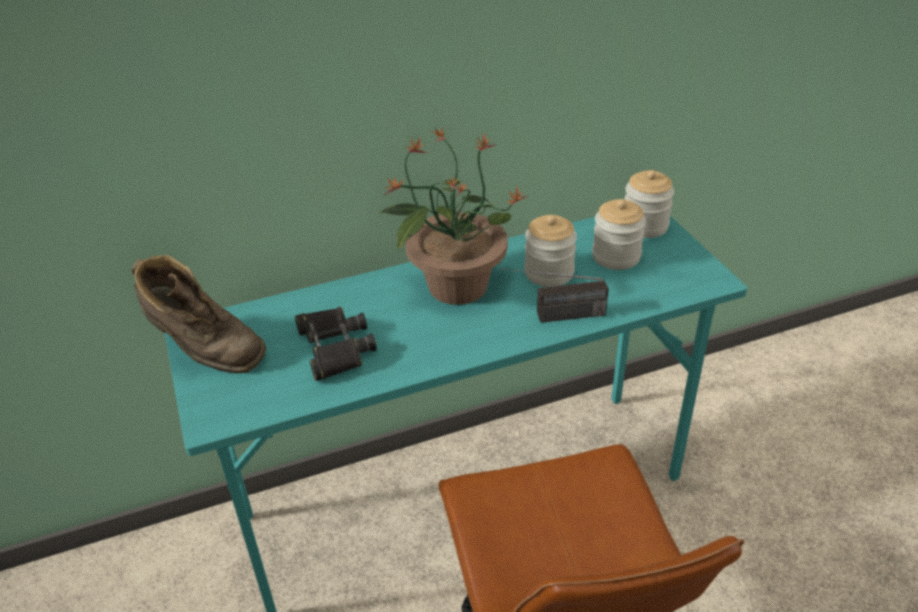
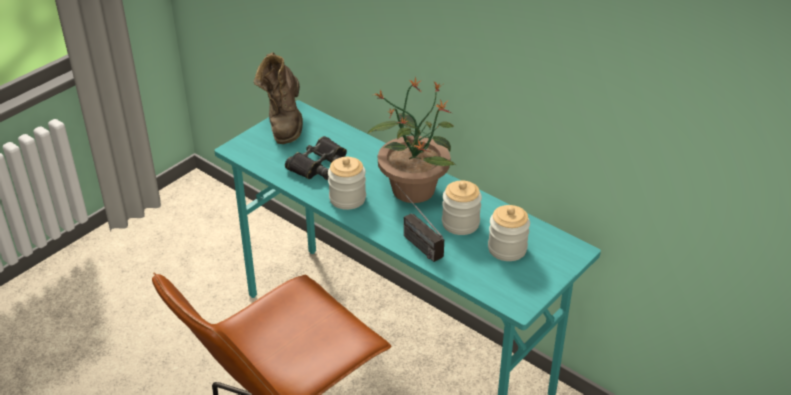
camera: 60 degrees right, 0 degrees up
jar [624,170,674,238] -> jar moved to [328,157,366,210]

